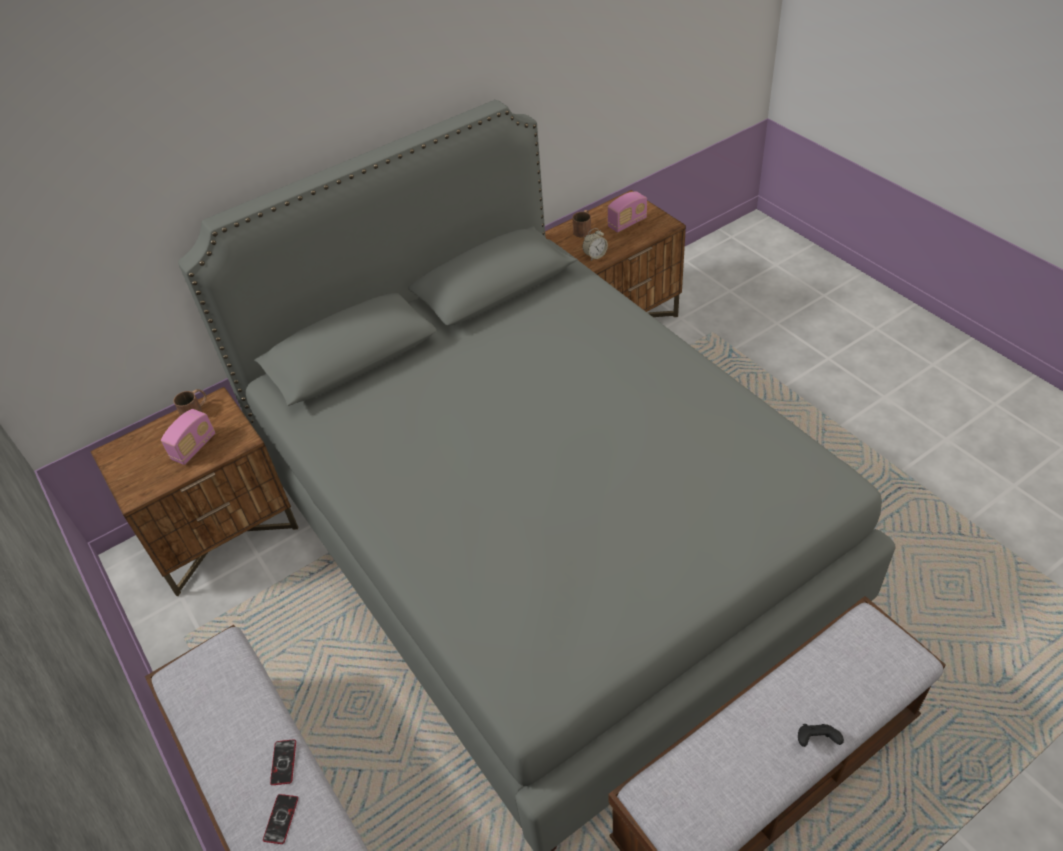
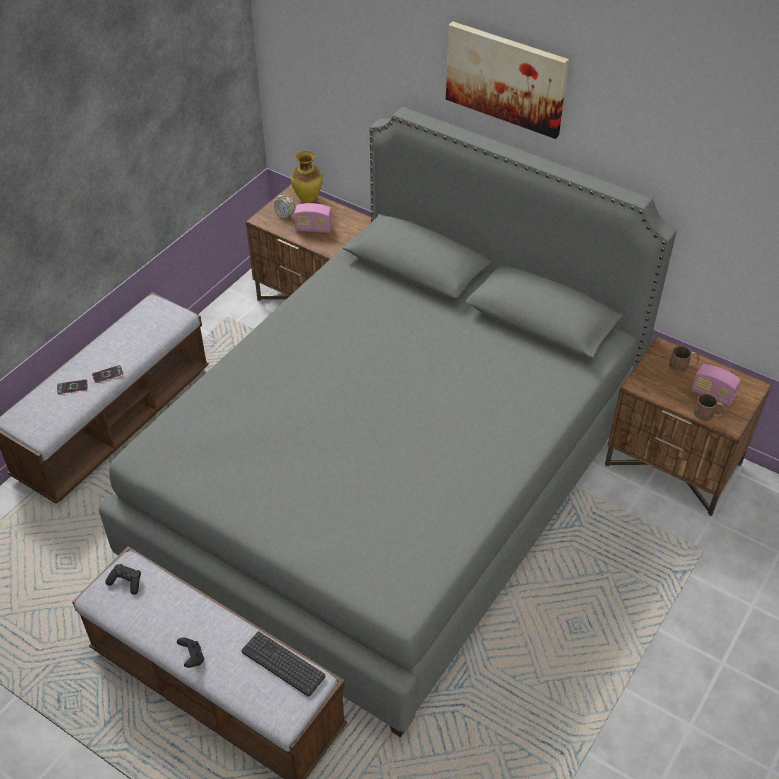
camera: 65 degrees right, 0 degrees up
brown mug [173,389,207,416] -> brown mug moved to [694,394,726,421]
alarm clock [582,228,608,261] -> alarm clock moved to [274,192,295,219]
none -> black game controller [105,564,141,595]
none -> keyboard [242,631,325,697]
none -> vase [291,151,323,203]
none -> picture [446,21,569,139]

